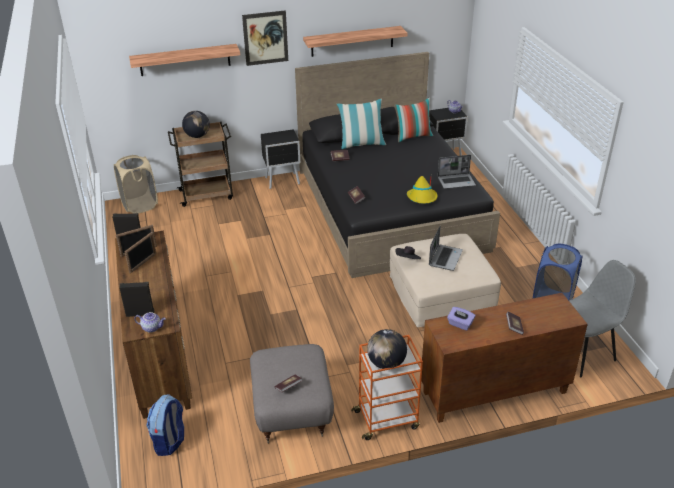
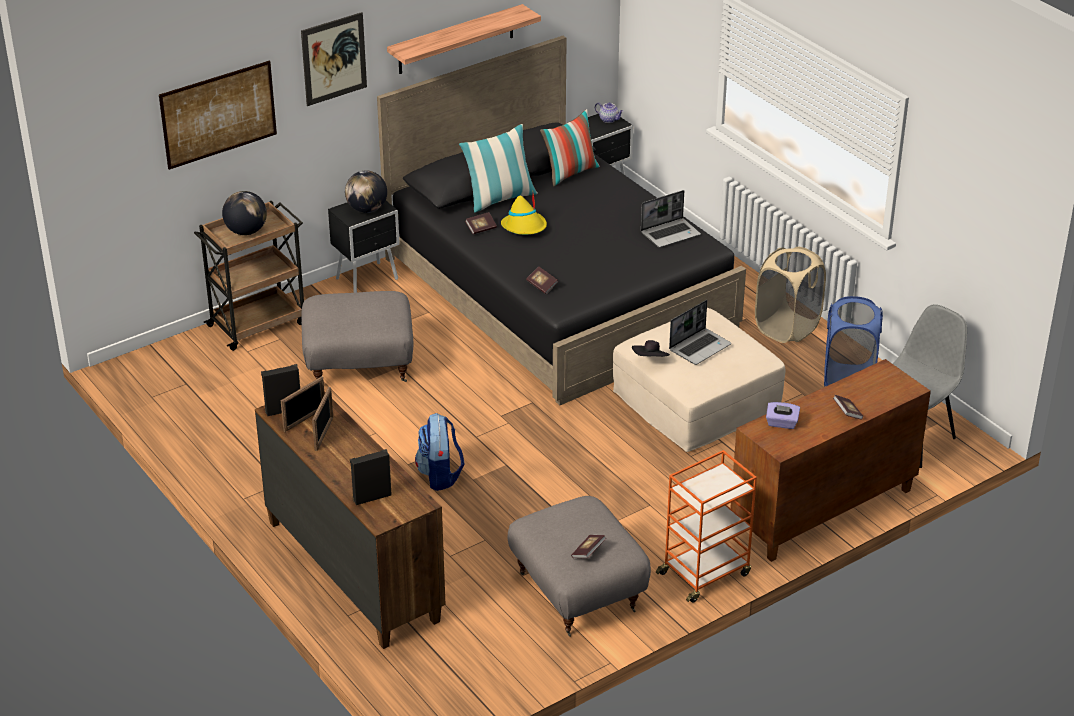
camera: 20 degrees left, 0 degrees up
beige laundry basket [114,155,158,214] -> beige laundry basket moved to [755,247,826,343]
shelf [129,44,240,76] -> picture [159,61,277,170]
teapot [134,312,166,333] -> none
backpack [146,395,184,456] -> backpack moved to [415,413,464,491]
globe [367,329,407,369] -> globe moved to [345,171,387,213]
yellow hat [407,176,437,203] -> yellow hat moved to [501,194,547,235]
laptop [429,225,463,271] -> laptop turned 45 degrees clockwise [669,300,731,365]
none -> grey ottoman [302,291,413,382]

